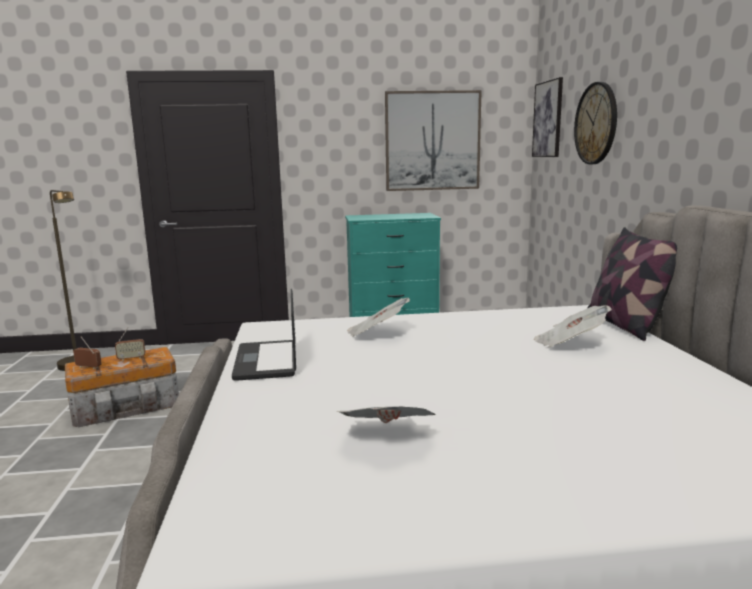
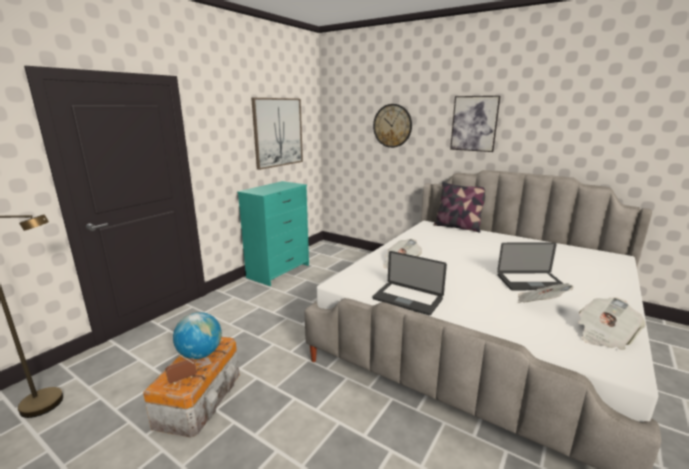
camera: 50 degrees left, 5 degrees up
radio [115,327,145,361] -> globe [173,312,222,359]
picture [532,77,563,157] -> picture moved to [450,96,500,152]
newspaper [534,305,612,347] -> newspaper moved to [578,297,645,350]
none -> laptop [497,243,564,290]

